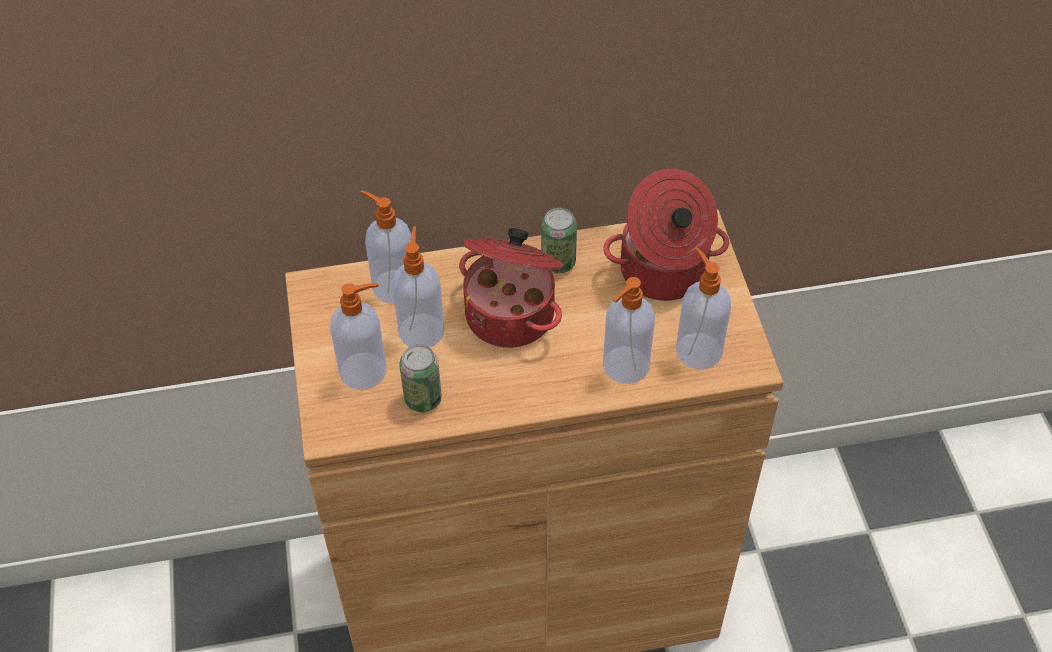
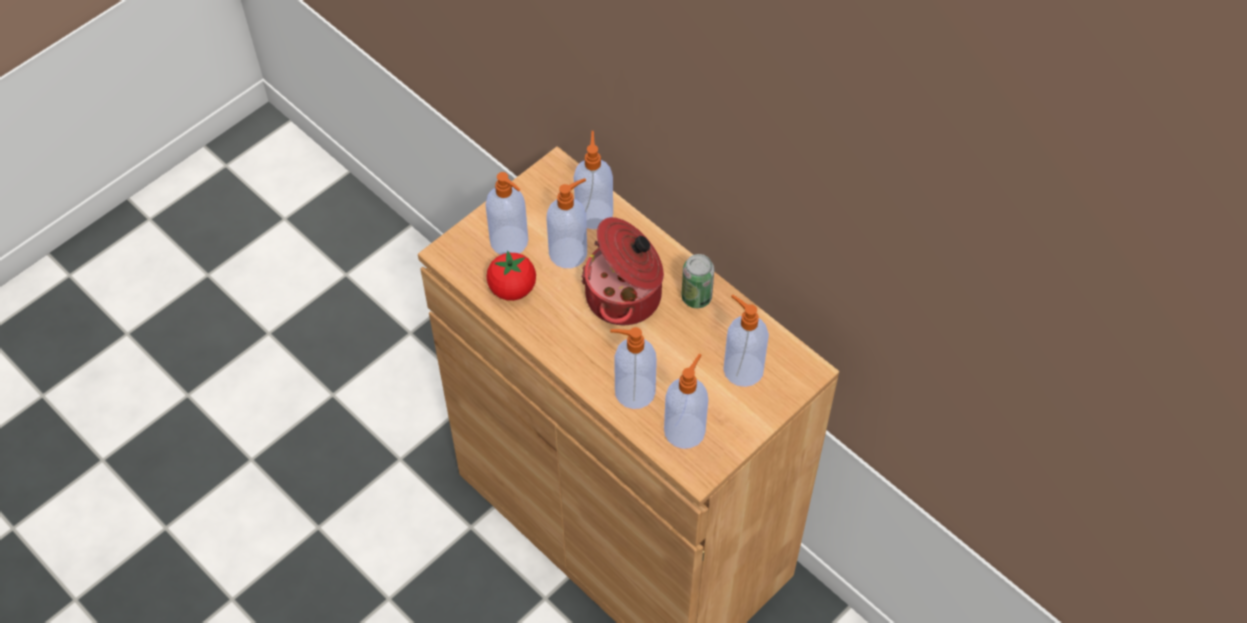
camera: 55 degrees right, 5 degrees up
can [399,345,442,413] -> tomato [486,251,536,301]
cooking pot [603,169,729,301] -> soap dispenser [723,295,769,387]

